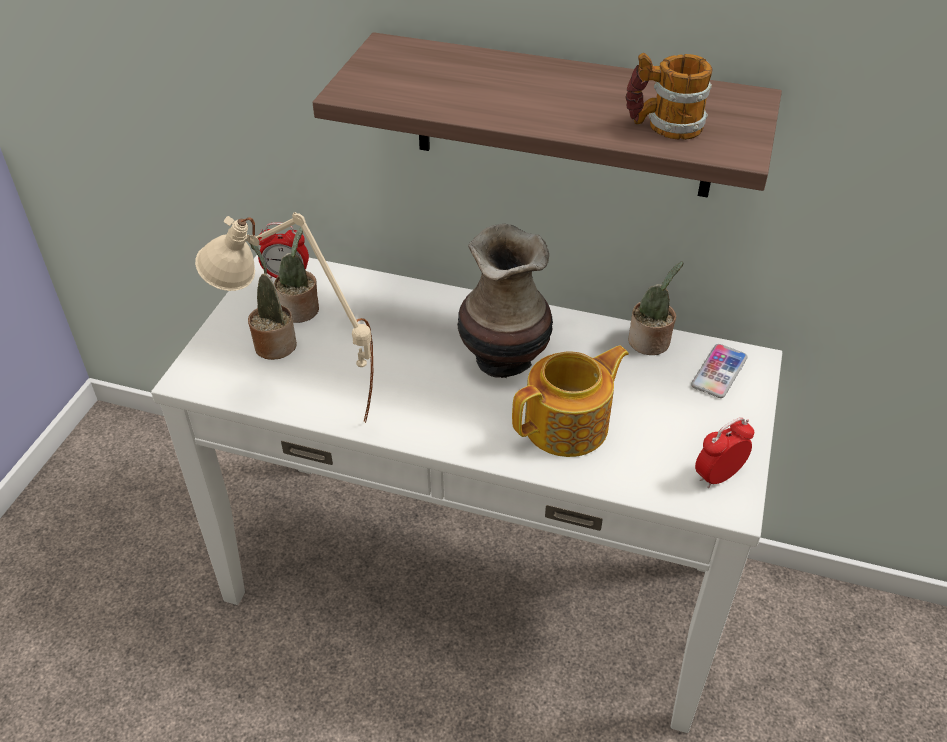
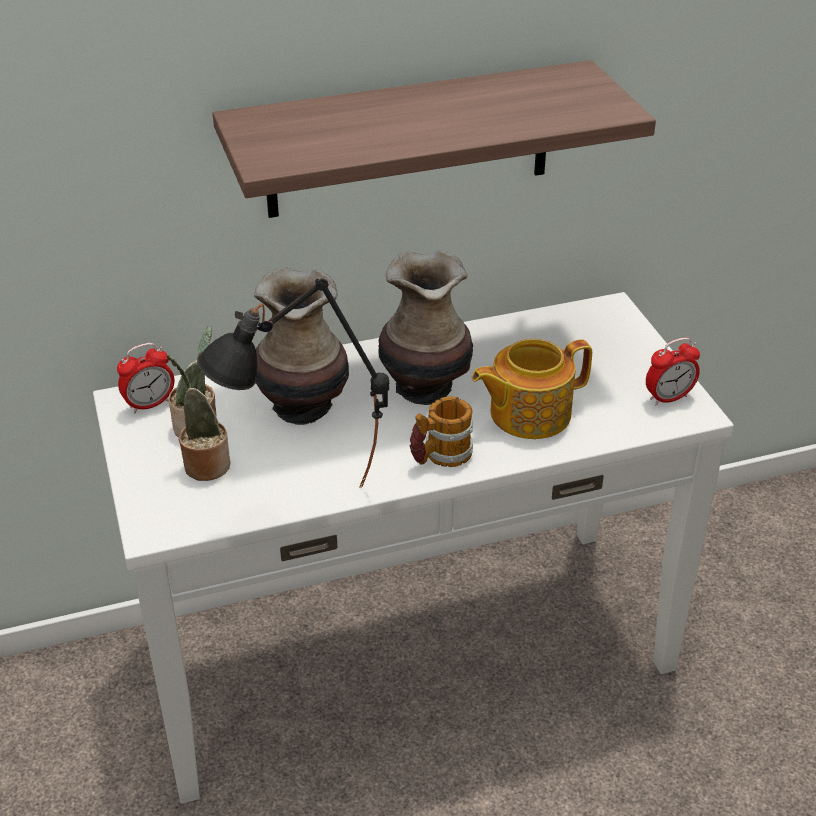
camera: 35 degrees left, 5 degrees down
beige table lamp [195,212,373,423] -> black table lamp [197,278,389,488]
teapot [512,345,629,457] -> teapot turned 135 degrees counterclockwise [472,339,592,439]
mug [626,53,712,140] -> mug moved to [410,396,473,467]
potted plant [628,261,683,355] -> none
phone [691,344,748,398] -> none
alarm clock [695,417,754,488] -> alarm clock turned 135 degrees counterclockwise [646,338,700,405]
none -> vase [254,268,349,425]

